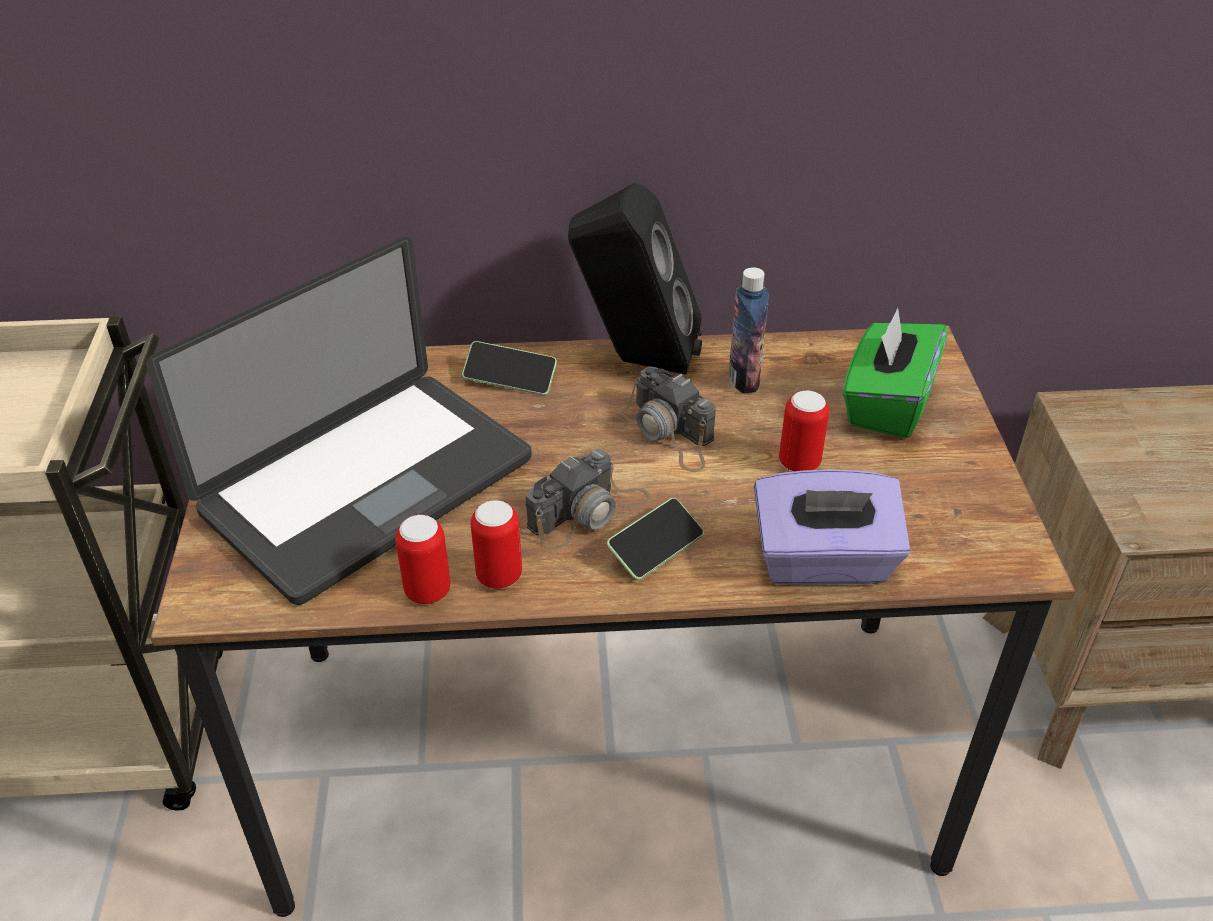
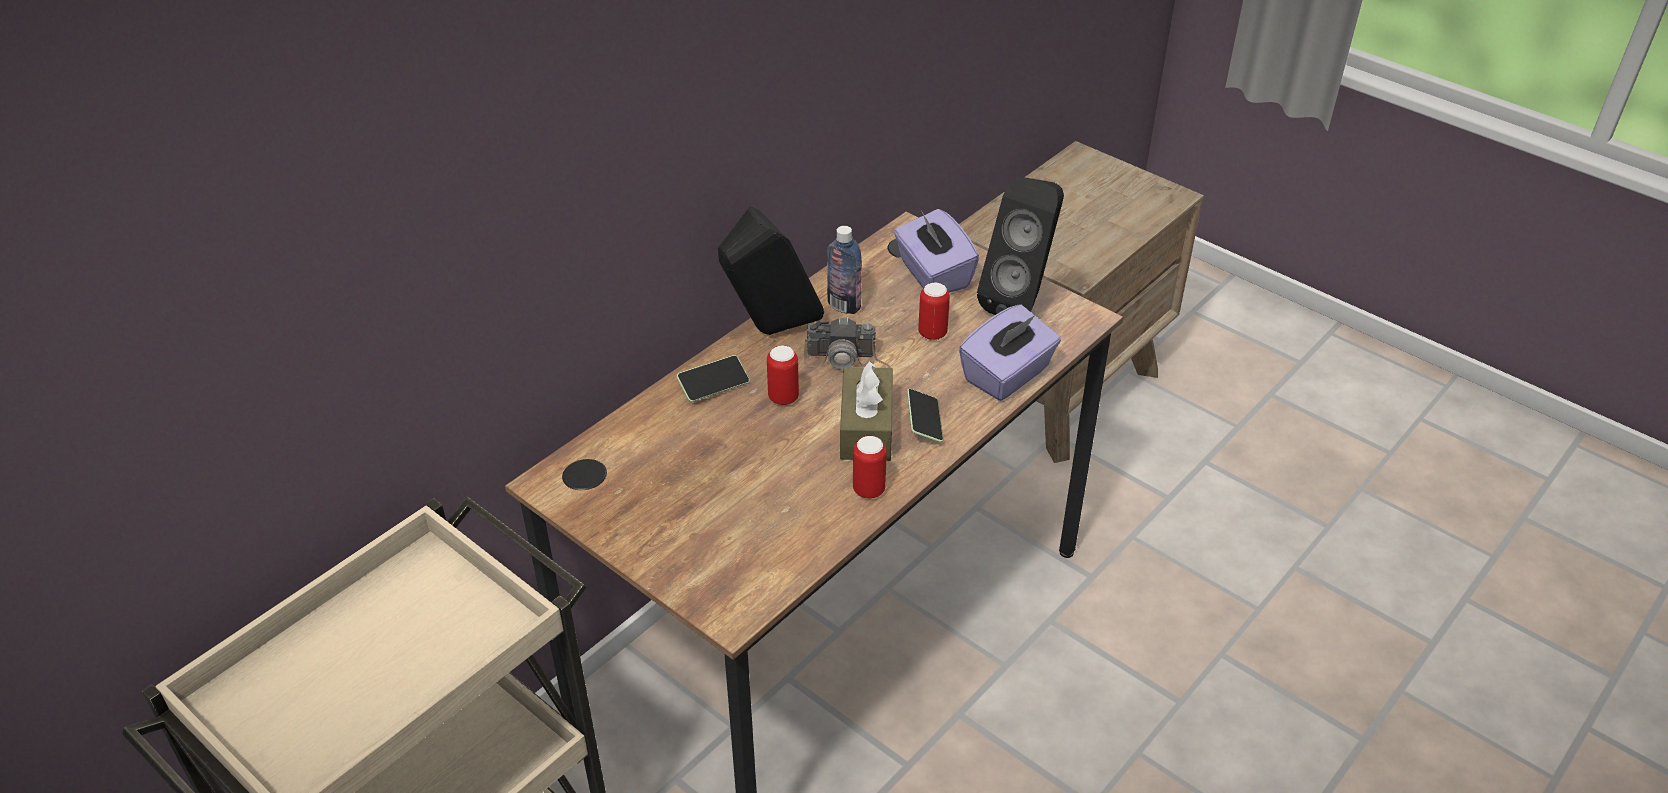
camera: 45 degrees left, 0 degrees up
laptop [146,237,532,605] -> none
can [395,515,451,604] -> can moved to [767,346,799,405]
camera [526,449,651,550] -> brown tissue box [840,361,893,461]
green tissue box [843,308,948,439] -> purple tissue box [894,209,979,293]
none -> black speaker [977,177,1064,315]

